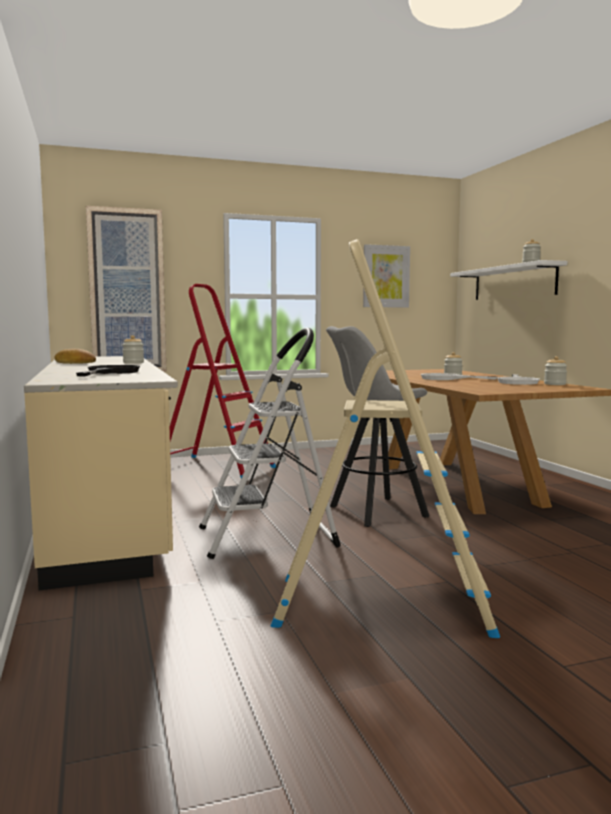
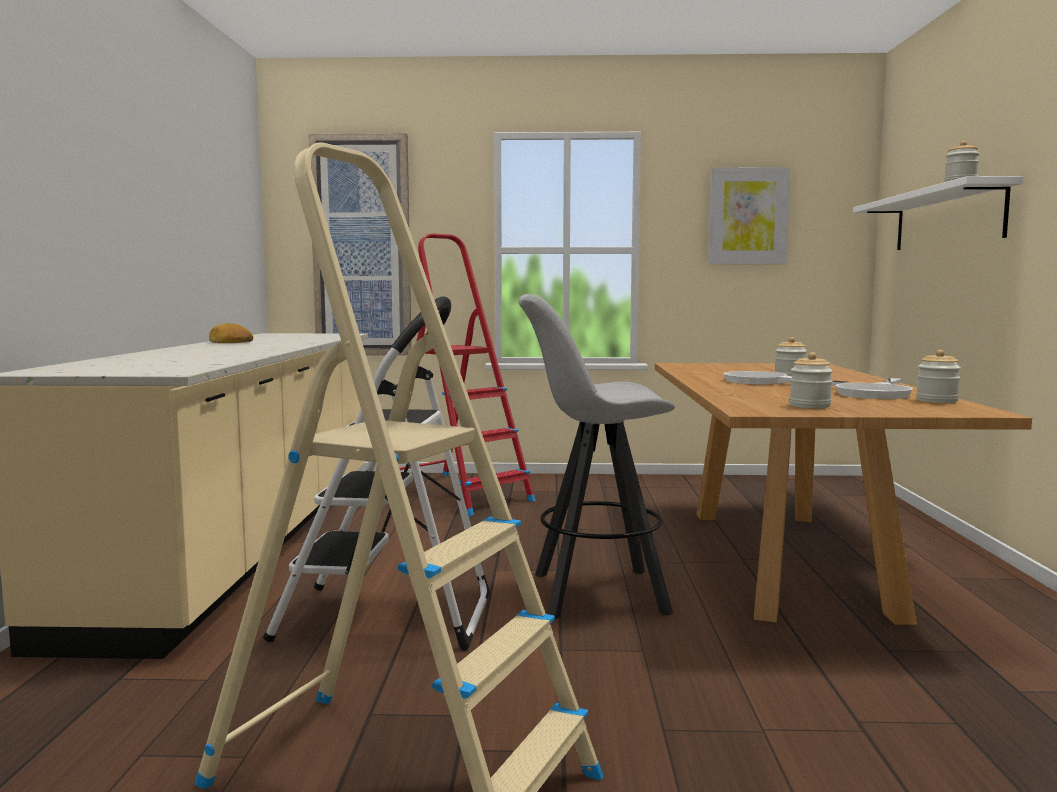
camera: 20 degrees right, 0 degrees up
black frying pan [76,365,140,376] -> none
jar [122,335,144,364] -> jar moved to [789,352,833,408]

